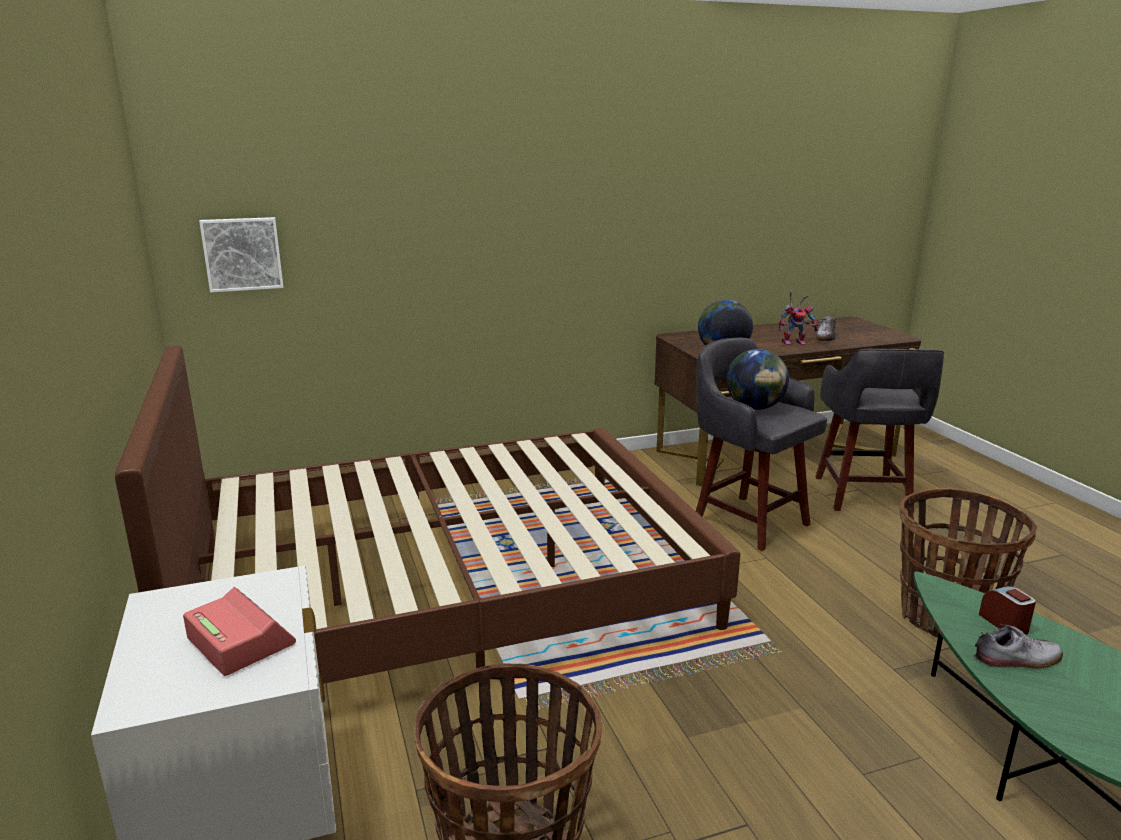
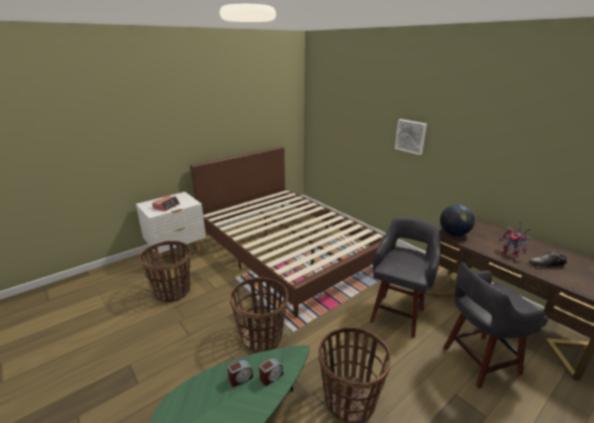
camera: 70 degrees right, 5 degrees up
picture [199,217,284,293] -> picture moved to [395,119,427,155]
globe [726,349,789,410] -> none
shoe [973,624,1063,669] -> alarm clock [228,359,253,387]
none -> basket [229,277,288,353]

